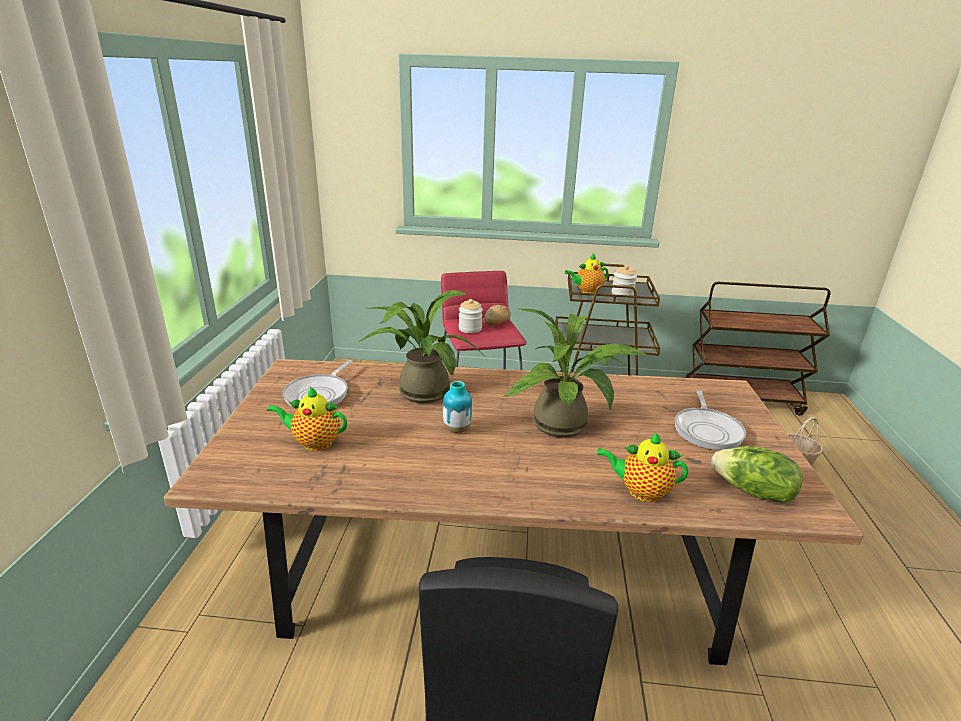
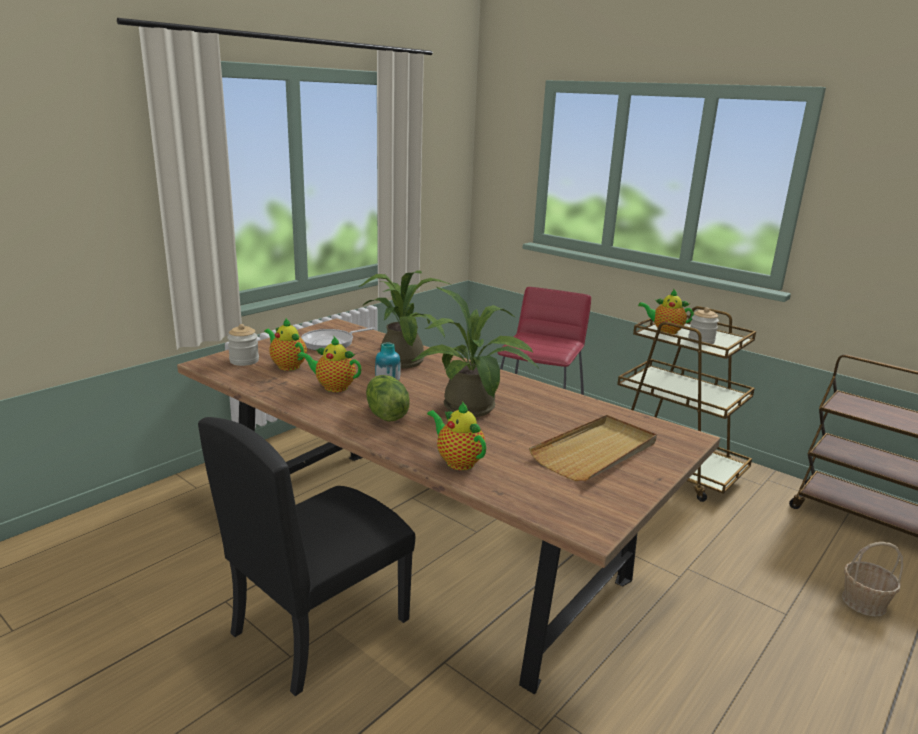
camera: 35 degrees right, 5 degrees down
jar [459,299,483,333] -> jar moved to [227,324,259,366]
bread [484,305,511,326] -> none
frying pan [675,389,746,450] -> beige tray [529,415,657,481]
lettuce [711,446,803,503] -> lettuce moved to [366,375,410,422]
none -> teapot [297,337,362,392]

